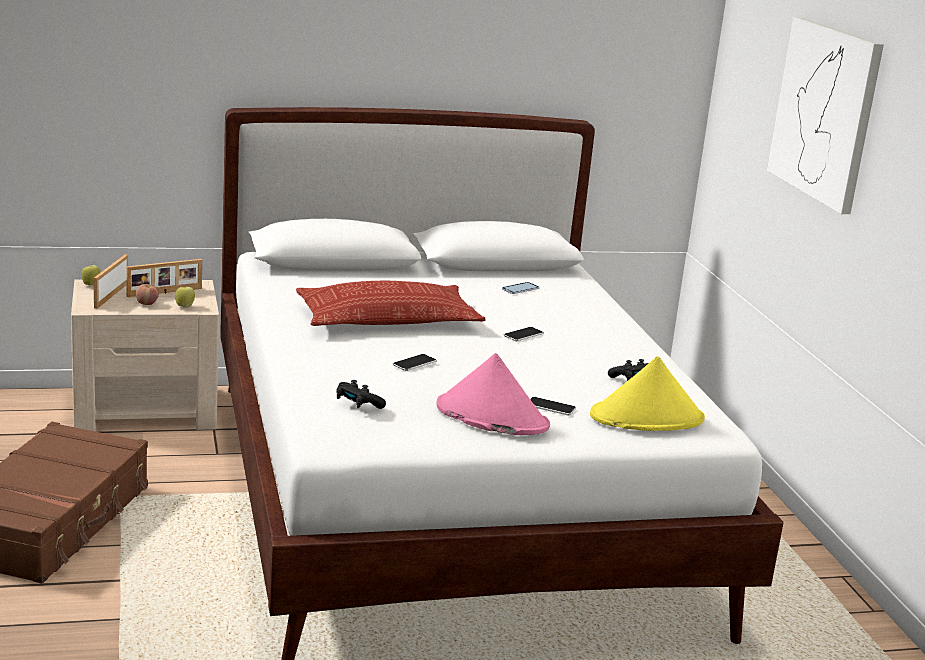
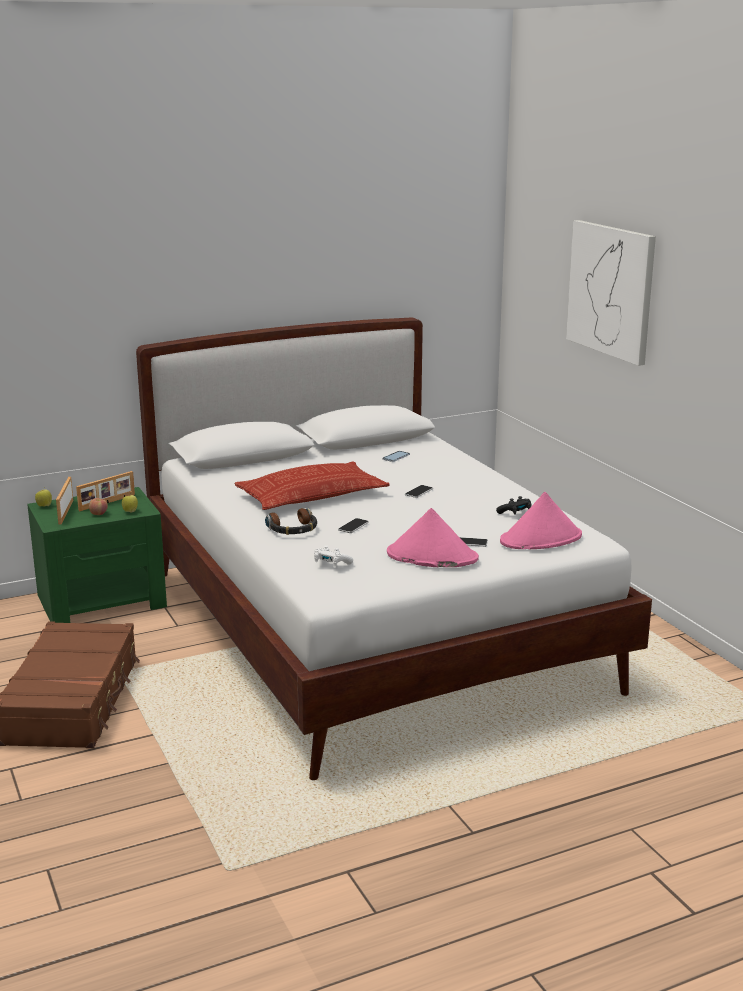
camera: 10 degrees left, 0 degrees up
beige nightstand [71,280,219,431] -> green nightstand [27,487,167,623]
black game controller [336,380,386,409] -> white game controller [314,546,353,567]
yellow hat [590,356,705,431] -> pink hat [500,492,582,549]
none -> headphones [265,508,317,535]

